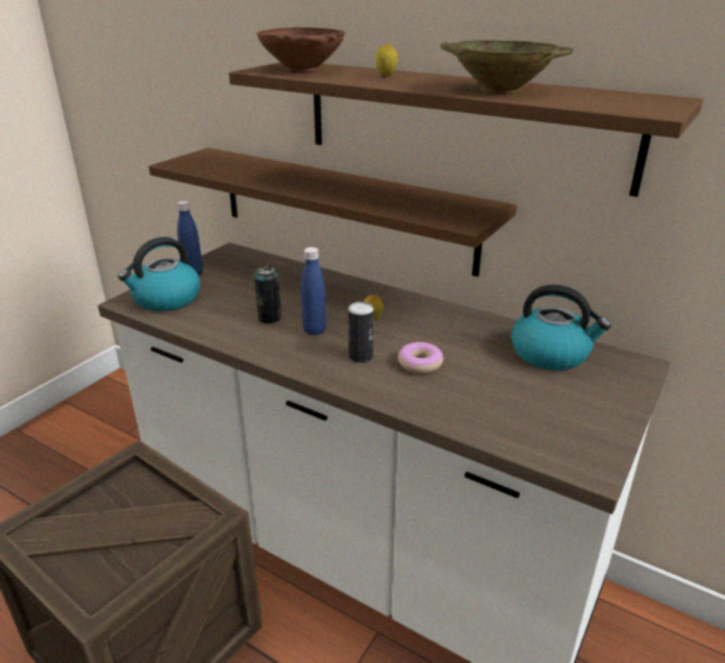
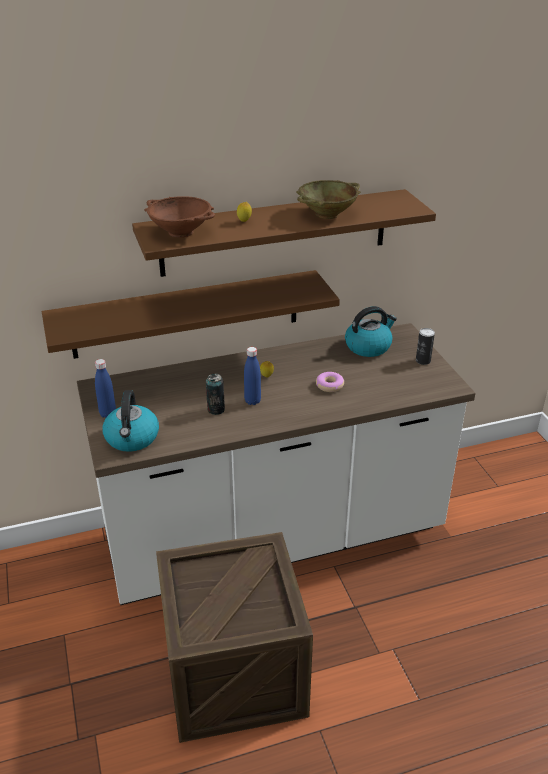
camera: 50 degrees left, 5 degrees up
can [348,302,374,363] -> can moved to [416,328,435,365]

